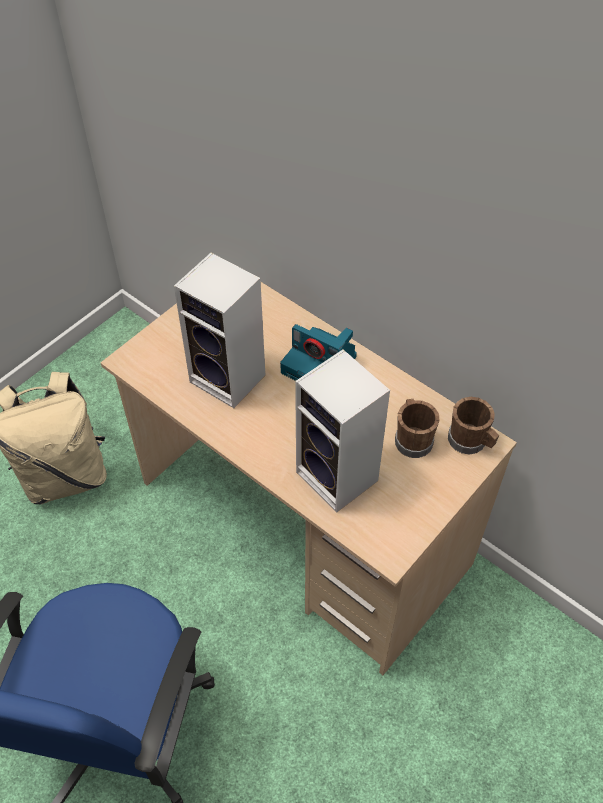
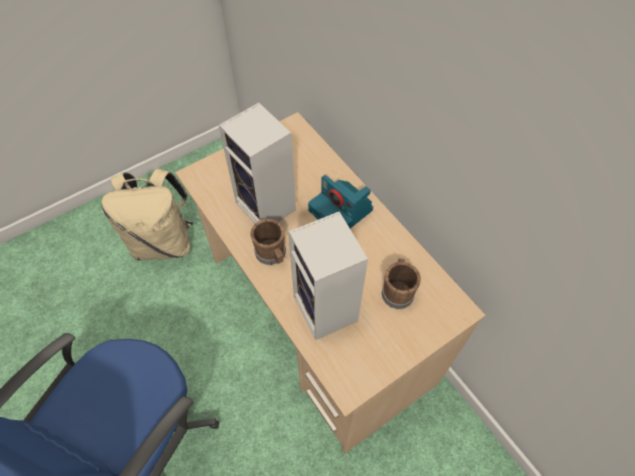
camera: 15 degrees right, 5 degrees up
brown mug [448,397,499,455] -> brown mug moved to [250,219,286,265]

